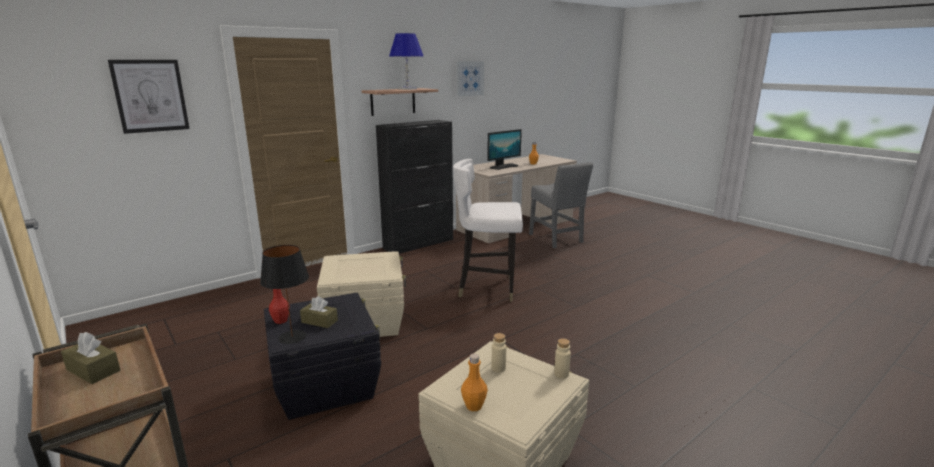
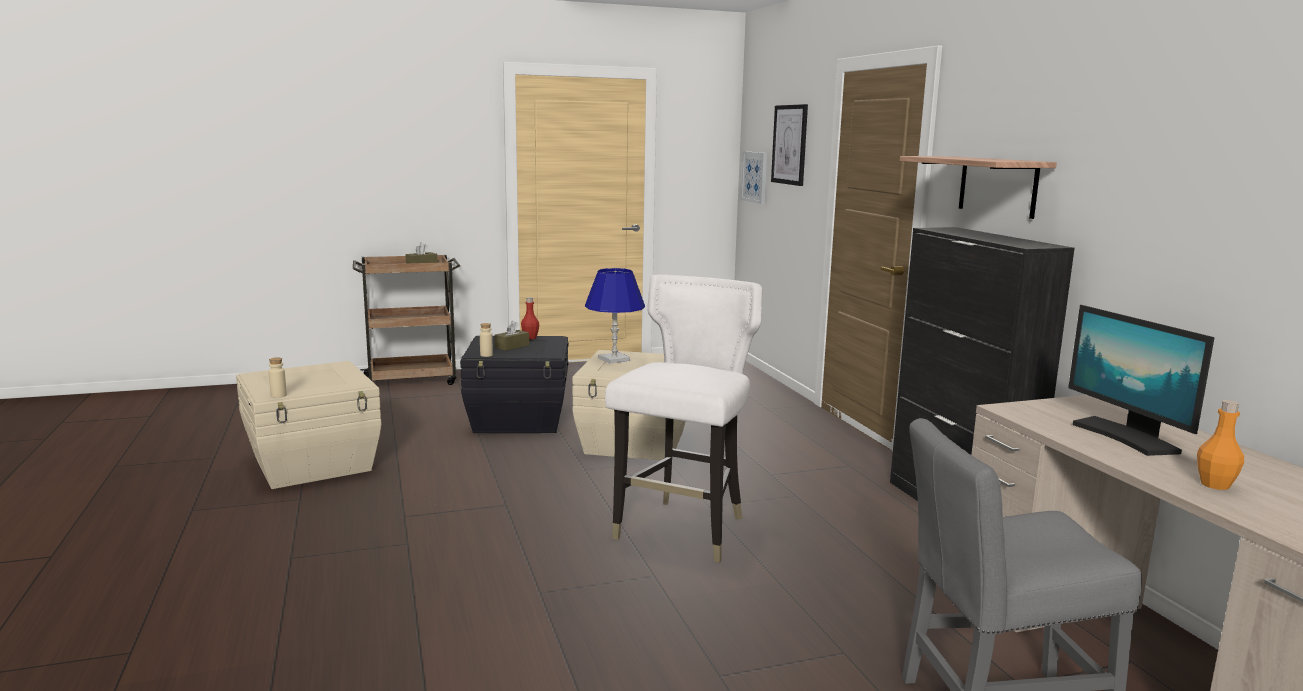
camera: 110 degrees right, 5 degrees down
black table lamp [260,245,309,344] -> none
blue table lamp [389,33,423,90] -> blue table lamp moved to [585,268,645,364]
picture [457,61,484,96] -> picture moved to [741,151,767,204]
orange bottle [461,354,488,411] -> none
beige bottle [491,333,506,373] -> beige bottle moved to [480,323,493,357]

